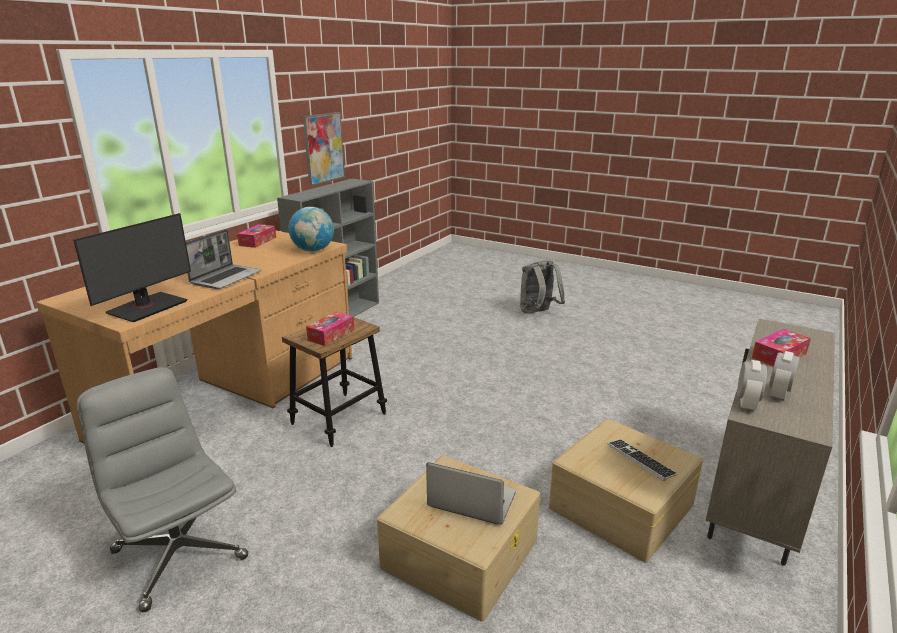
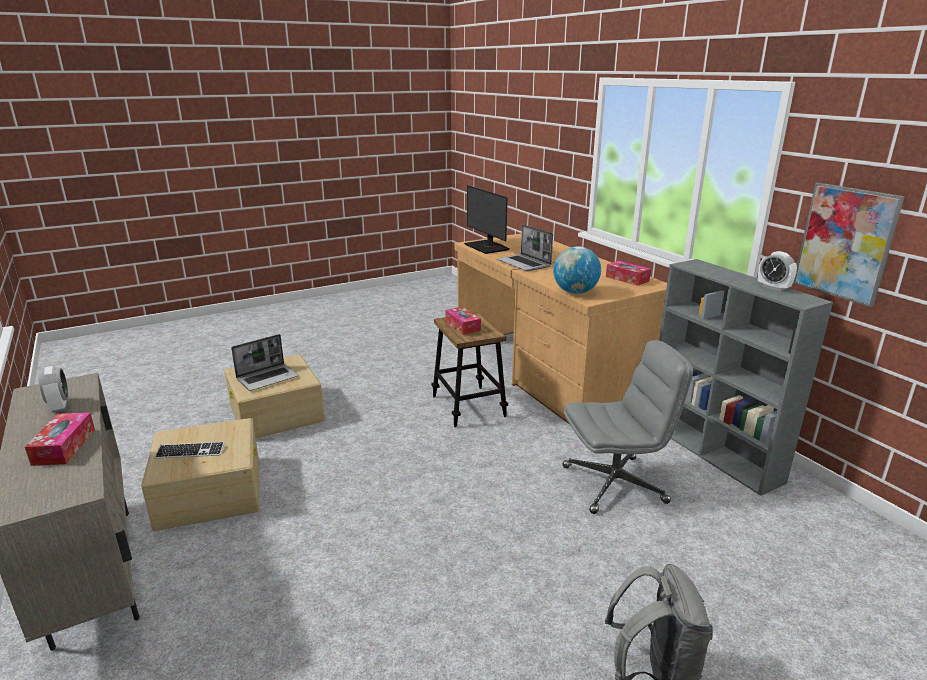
camera: 120 degrees right, 0 degrees up
grey office chair [76,367,248,612] -> grey office chair moved to [563,340,693,514]
alarm clock [737,360,767,412] -> alarm clock moved to [758,251,797,291]

